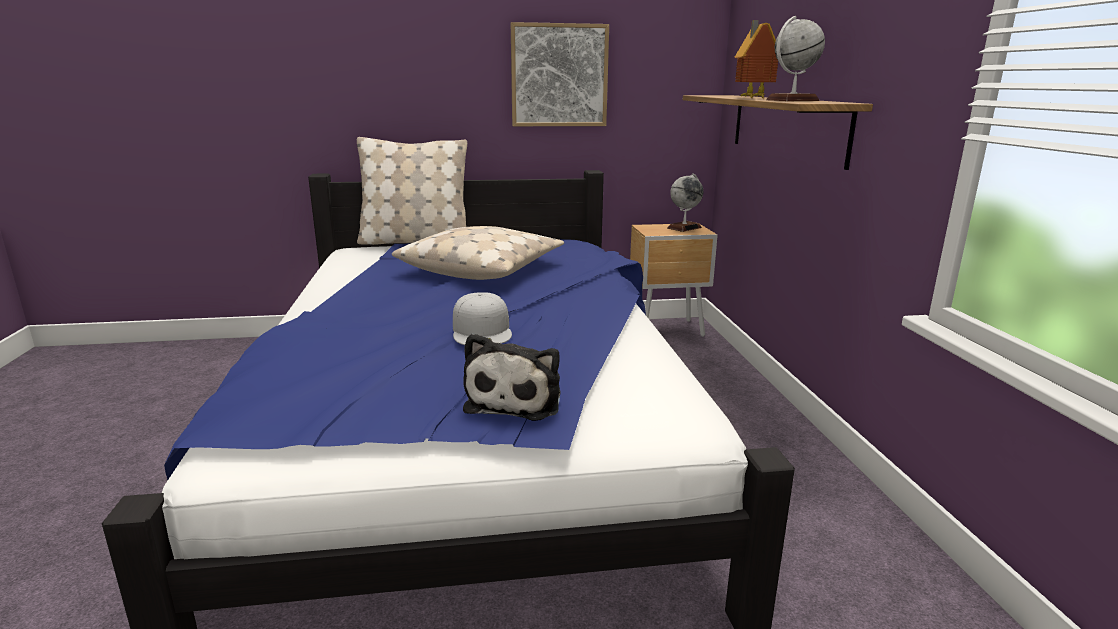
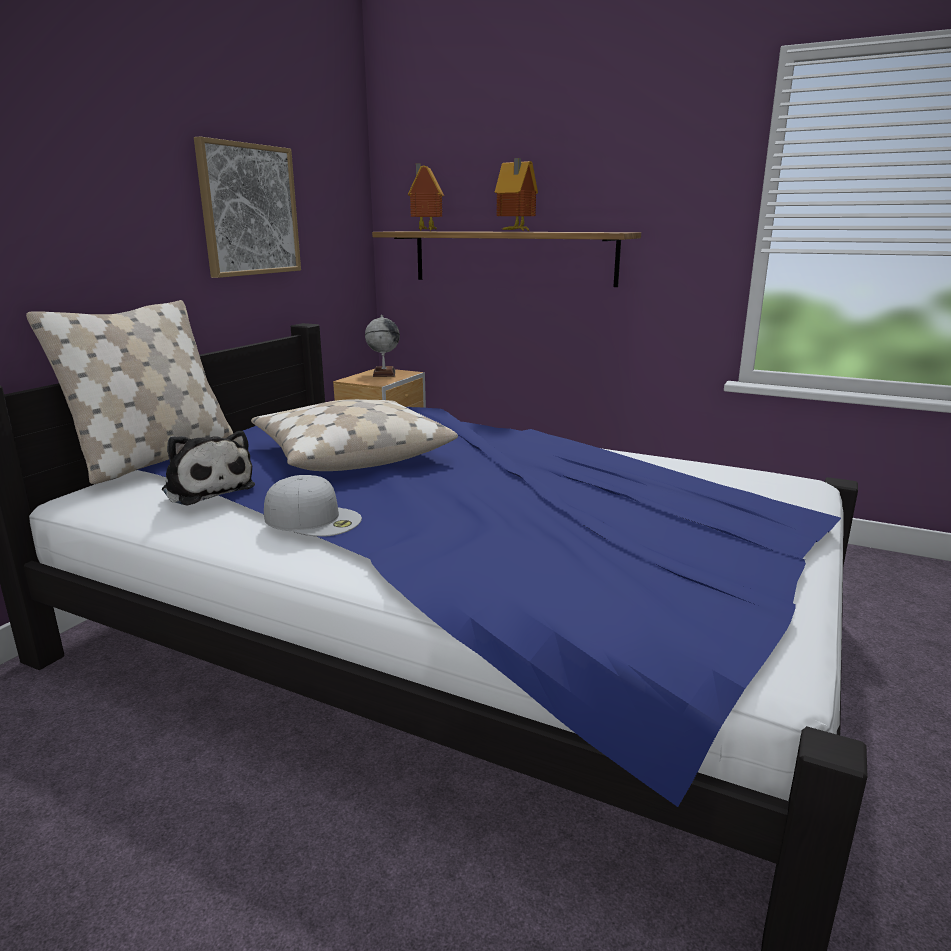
camera: 55 degrees left, 0 degrees up
white cap [453,292,512,345] -> white cap moved to [264,475,362,537]
plush toy [463,333,560,421] -> plush toy moved to [162,431,255,505]
globe [766,16,825,101] -> none
none -> toy house [408,163,444,231]

